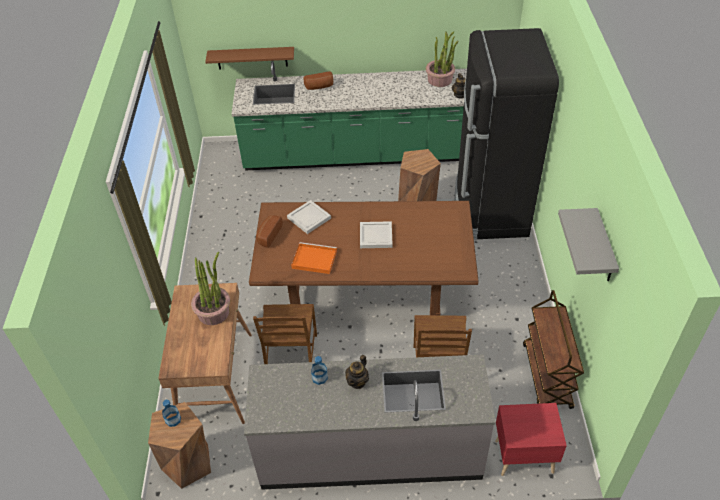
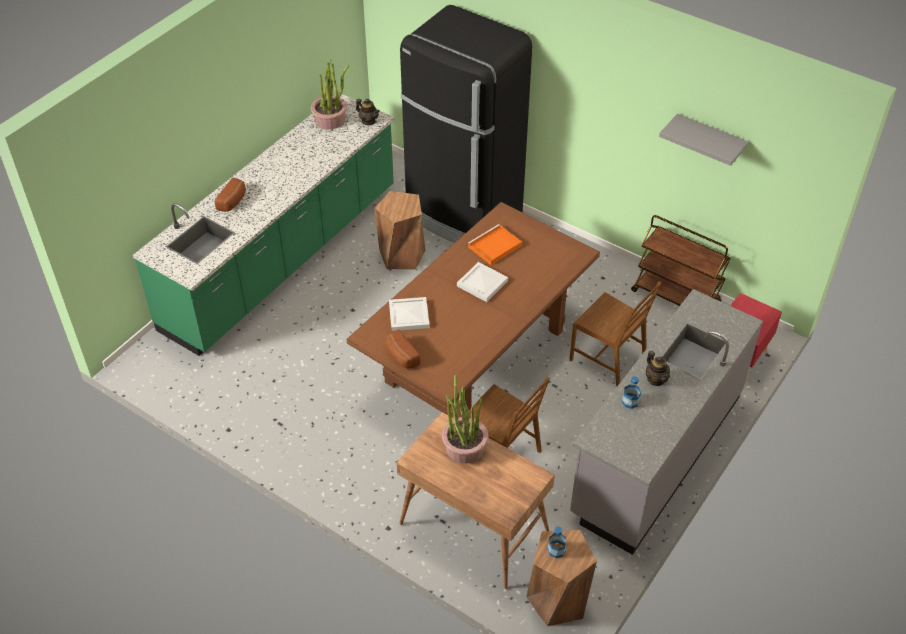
camera: 55 degrees left, 0 degrees up
brown shelf [205,47,294,69] -> none
orange tray [291,242,337,274] -> orange tray moved to [468,224,522,265]

